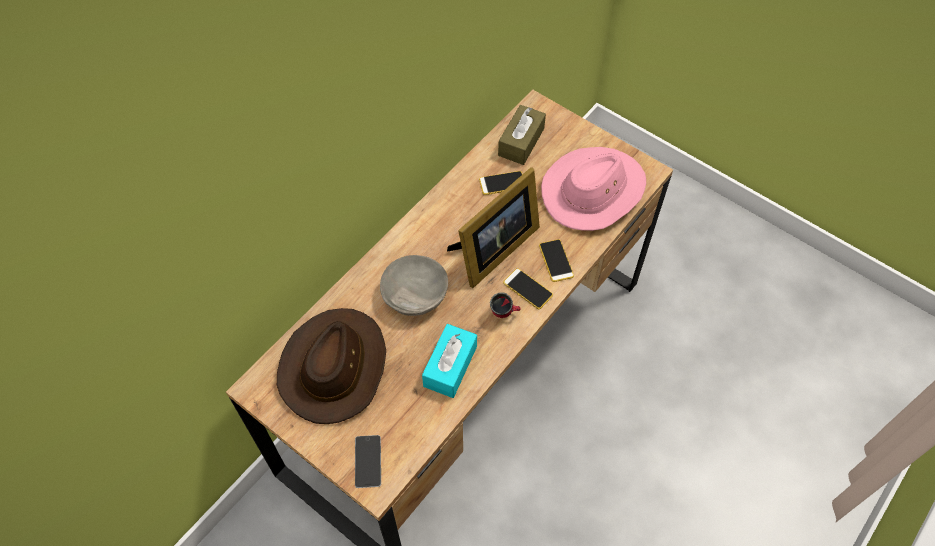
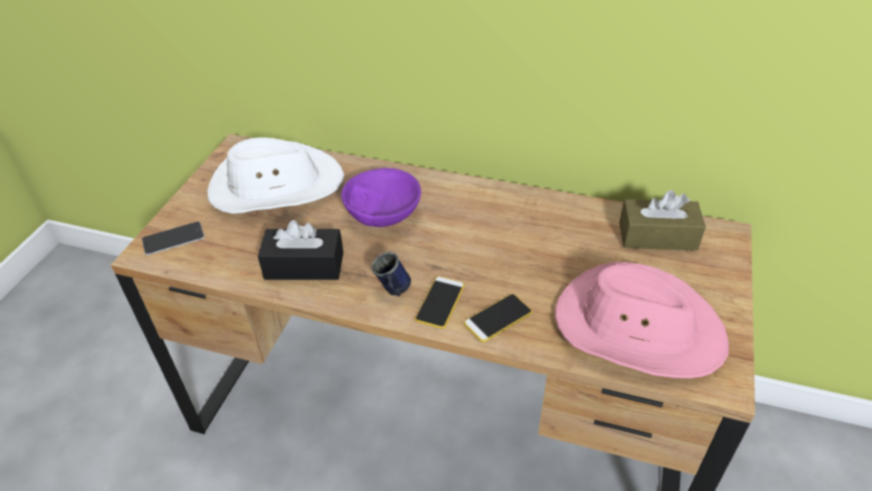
camera: 70 degrees right, 15 degrees down
brown hat [277,308,386,424] -> white hat [207,138,344,214]
grey bowl [380,255,448,316] -> purple bowl [341,168,421,227]
turquoise tissue box [422,324,477,398] -> black tissue box [258,220,343,280]
picture frame [447,167,540,288] -> none
phone [479,171,522,195] -> none
red mug [490,292,521,318] -> blue mug [372,252,411,296]

